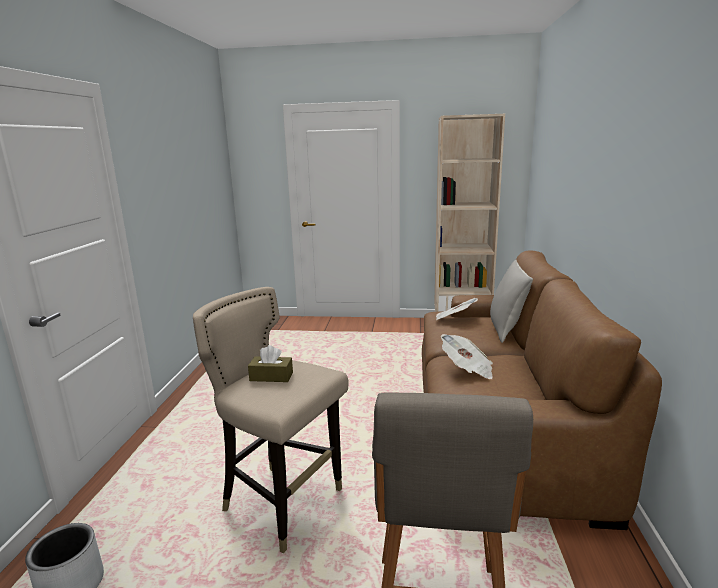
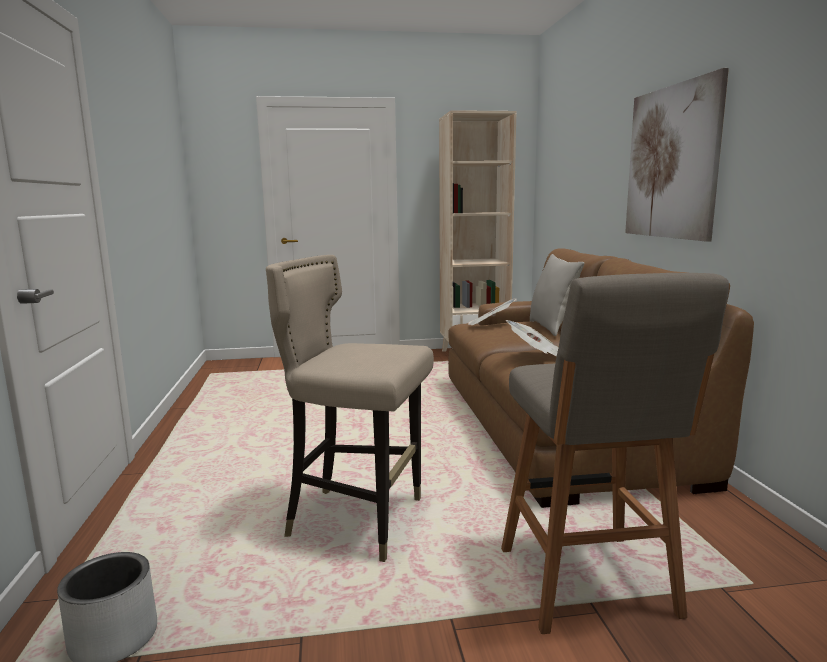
camera: 15 degrees left, 5 degrees down
brown tissue box [248,345,293,382] -> none
none -> picture [625,68,729,242]

